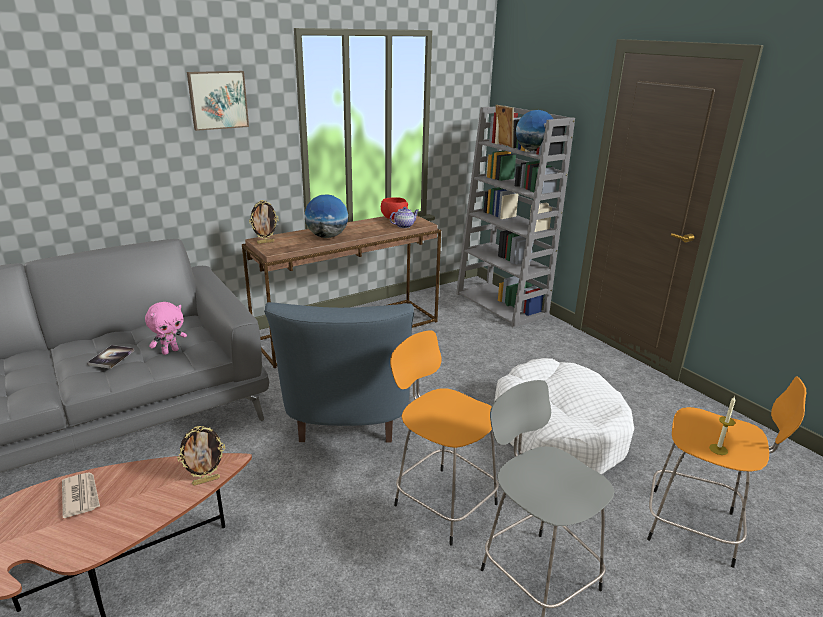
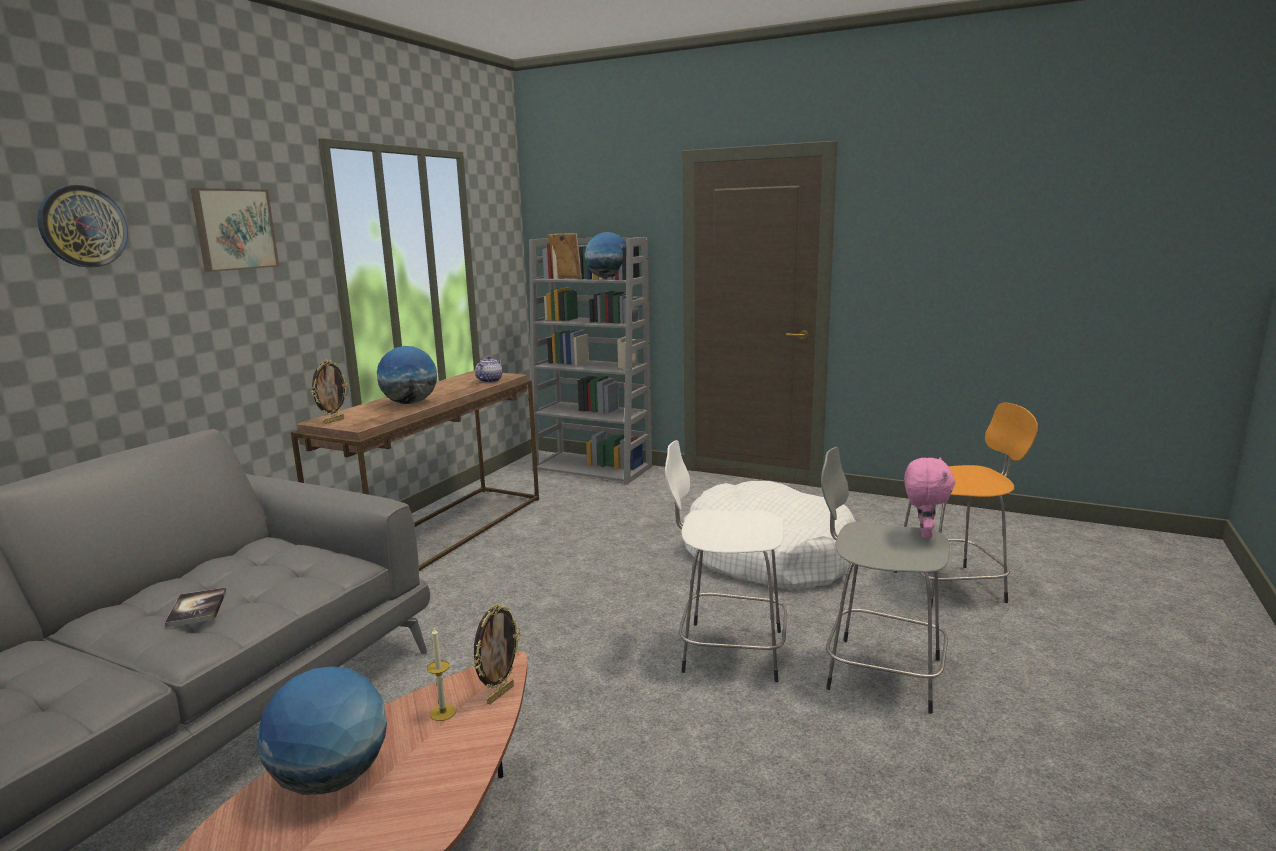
camera: 30 degrees left, 10 degrees down
newspaper [62,472,100,518] -> globe [257,666,387,795]
pink plush toy [145,302,187,355] -> pink plush toy moved to [904,457,955,539]
blue armchair [264,302,414,443] -> none
red bowl [381,197,408,220] -> none
orange stool [390,330,499,546] -> white stool [665,440,787,682]
candle [709,396,736,455] -> candle moved to [427,628,456,721]
none -> wall clock [37,185,128,268]

